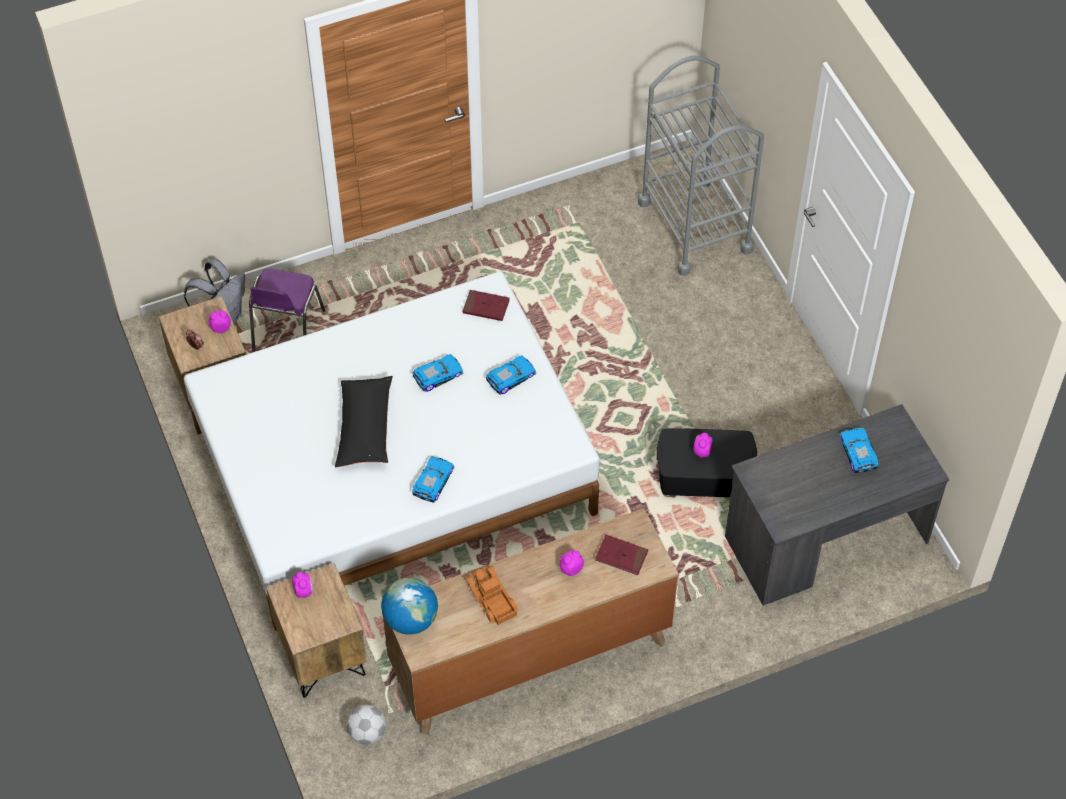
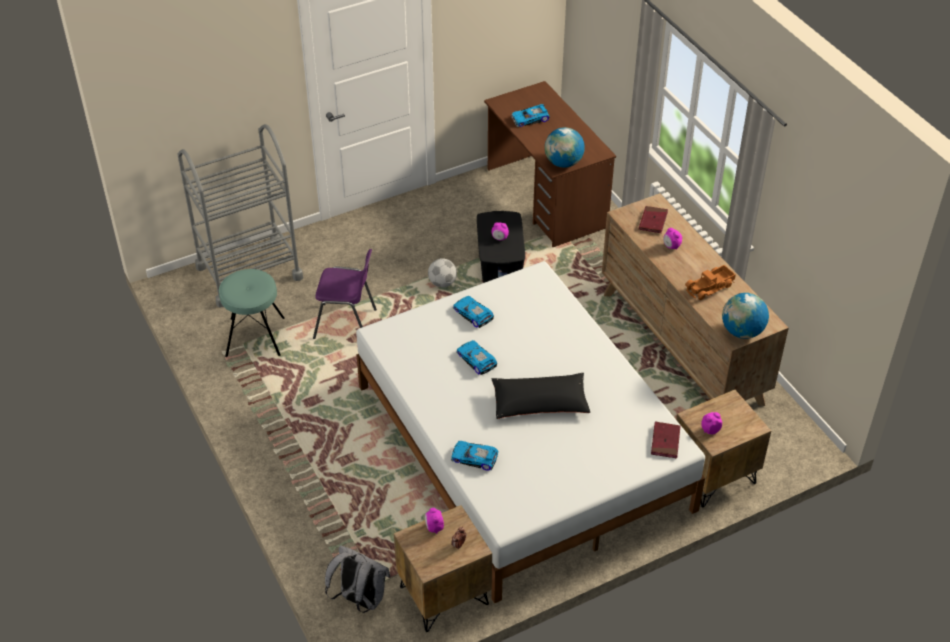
camera: 95 degrees left, 10 degrees down
purple chair [249,269,326,352] -> purple chair moved to [313,249,377,339]
football [347,705,387,745] -> football moved to [428,258,457,287]
toy car [412,456,455,503] -> toy car moved to [451,441,498,471]
red book [463,290,510,321] -> red book moved to [651,422,681,458]
grey desk [725,404,950,606] -> brown desk [484,81,616,247]
none -> turquoise stool [219,269,285,357]
none -> globe [545,127,585,168]

